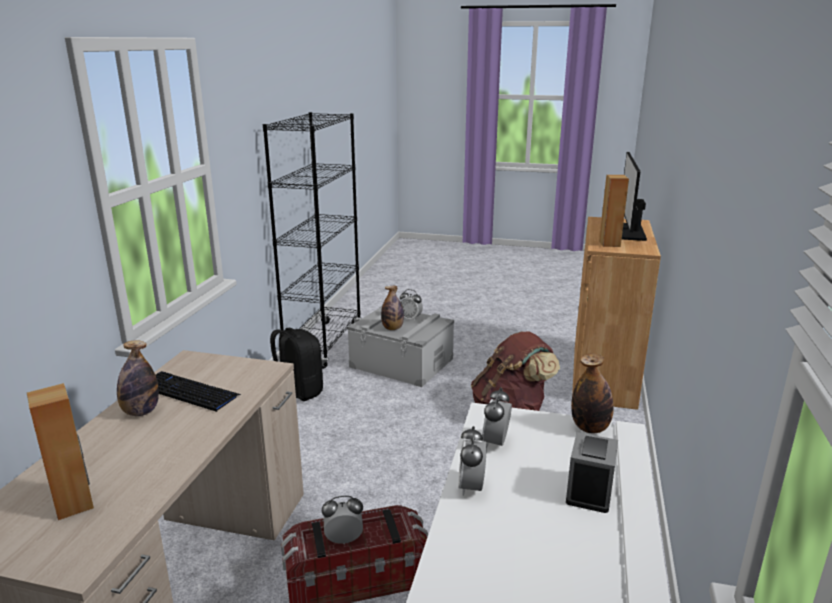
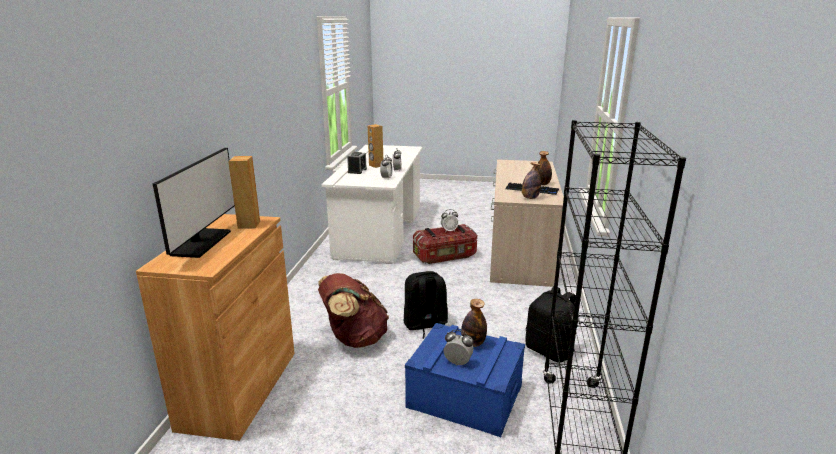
camera: 175 degrees right, 0 degrees up
brown speaker [27,383,94,520] -> brown speaker moved to [368,124,383,168]
grey storage box [347,305,454,387] -> blue storage box [405,323,525,437]
bottle [571,353,614,434] -> bottle moved to [522,162,541,199]
none -> black backpack [404,271,448,339]

